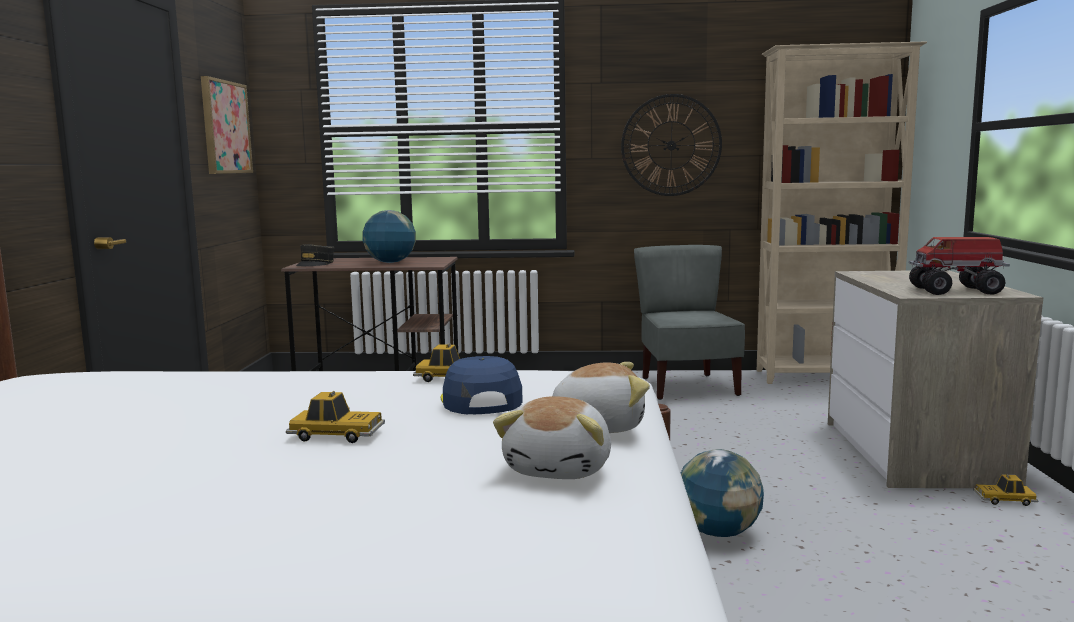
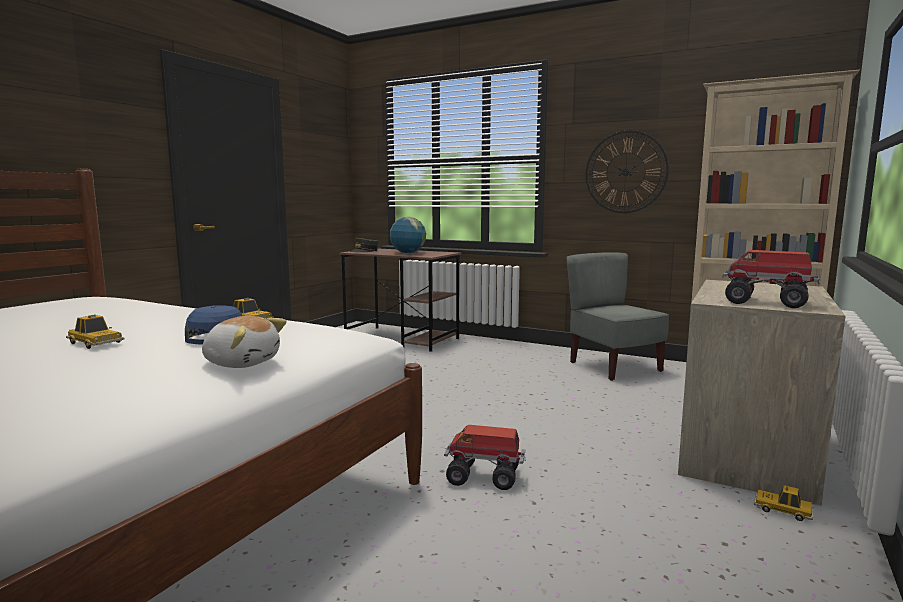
camera: 25 degrees right, 0 degrees up
picture [201,76,253,174] -> none
plush toy [493,396,611,479] -> none
grey chair [634,245,745,400] -> grey chair turned 45 degrees counterclockwise [567,252,669,381]
globe [681,449,764,537] -> toy truck [444,425,525,490]

